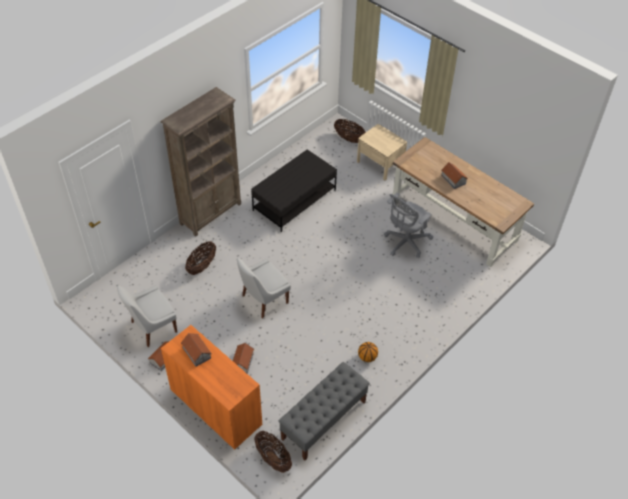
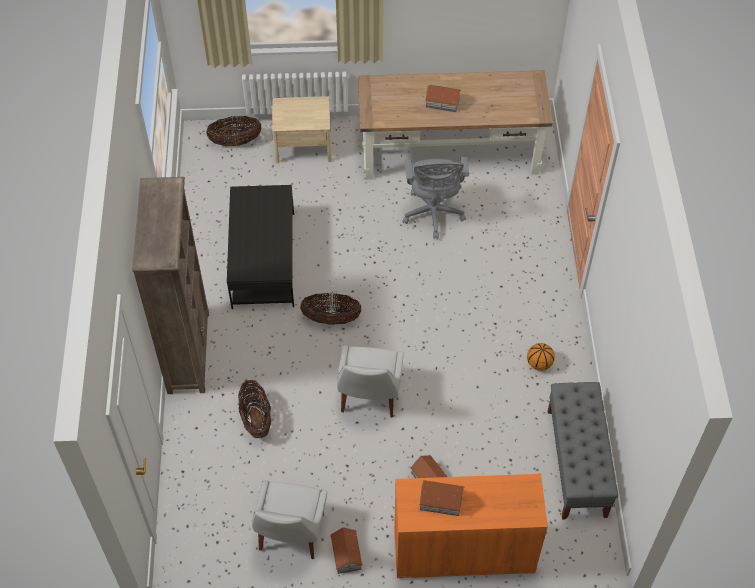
camera: 45 degrees left, 5 degrees up
basket [254,431,292,473] -> basket moved to [300,293,361,325]

